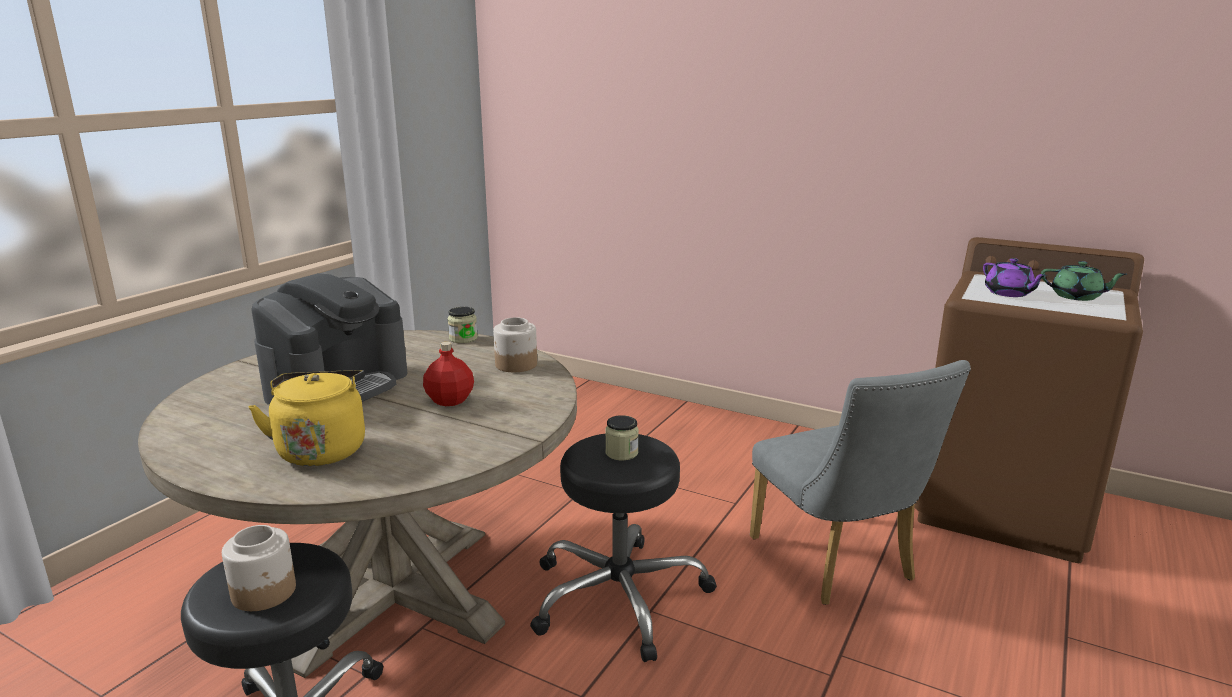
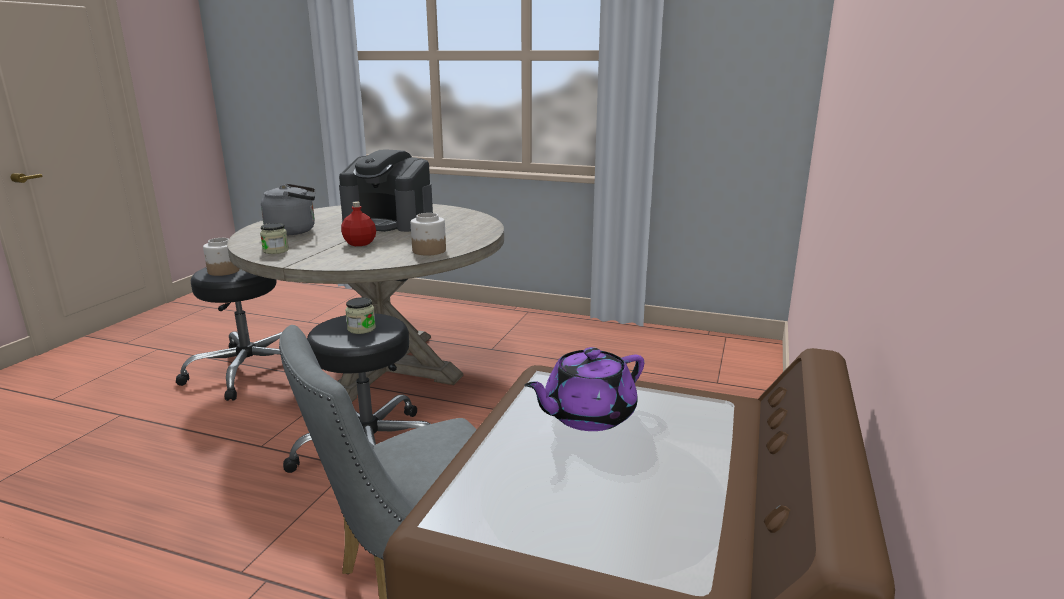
camera: 80 degrees right, 0 degrees up
yellow kettle [248,370,365,466] -> grey kettle [261,184,315,235]
jar [448,307,478,343] -> jar moved to [260,223,289,254]
green teapot [1041,261,1127,301] -> none

